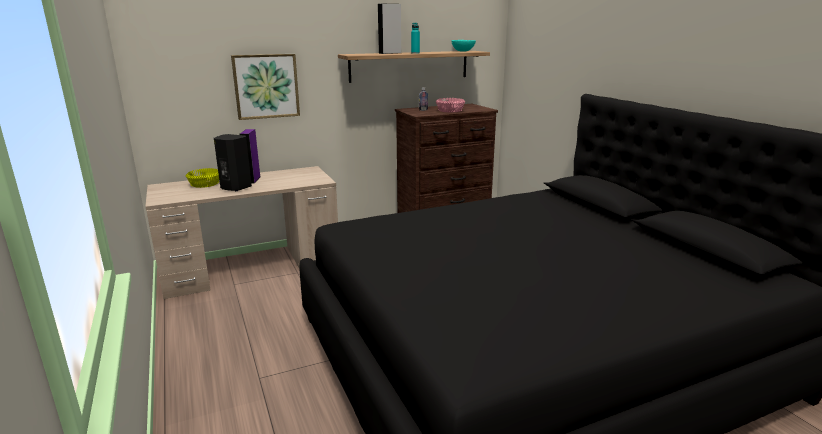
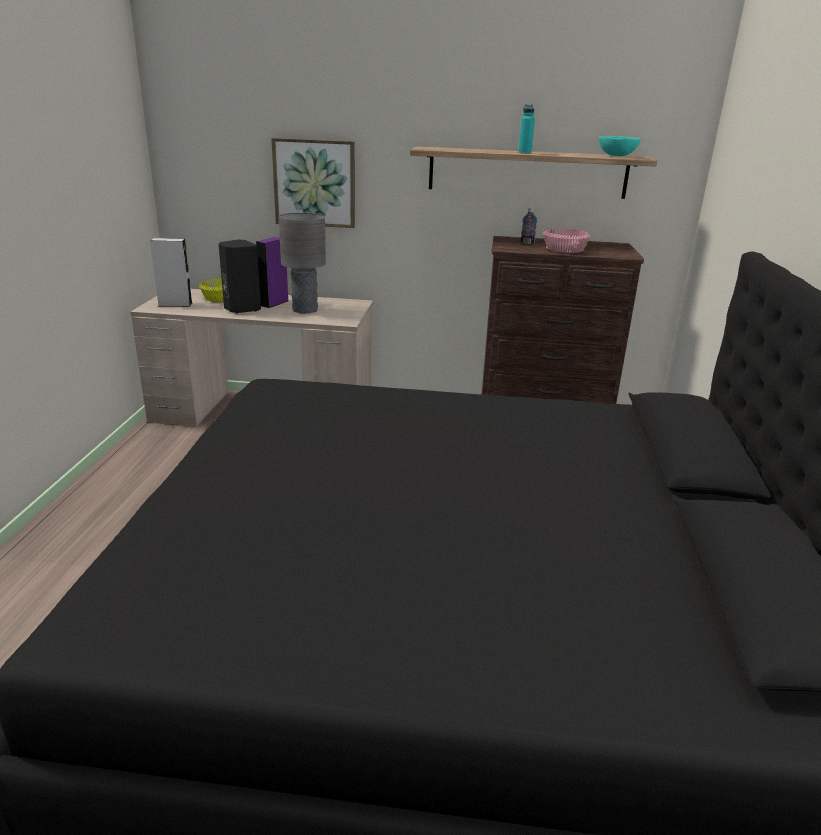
camera: 30 degrees right, 5 degrees up
grey speaker [378,4,401,54] -> grey speaker moved to [150,238,192,307]
none -> grey table lamp [278,213,326,314]

